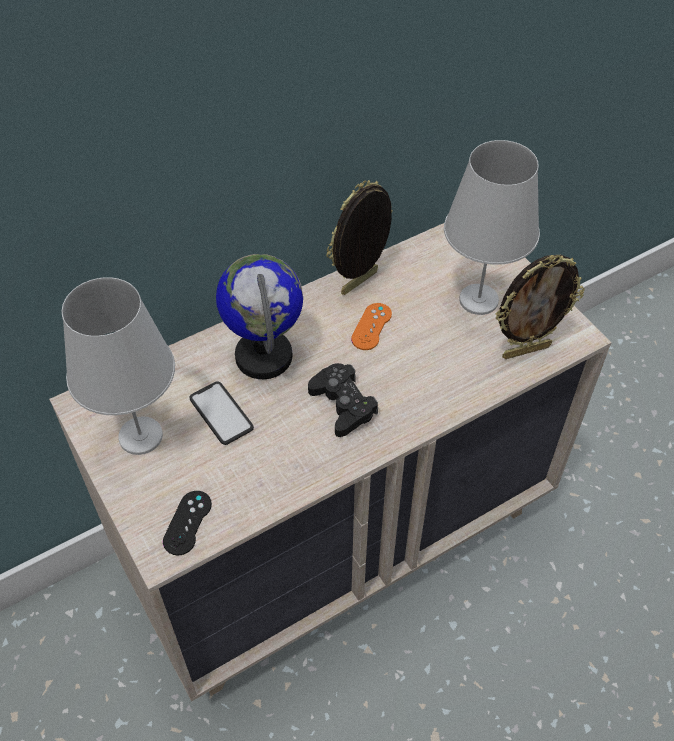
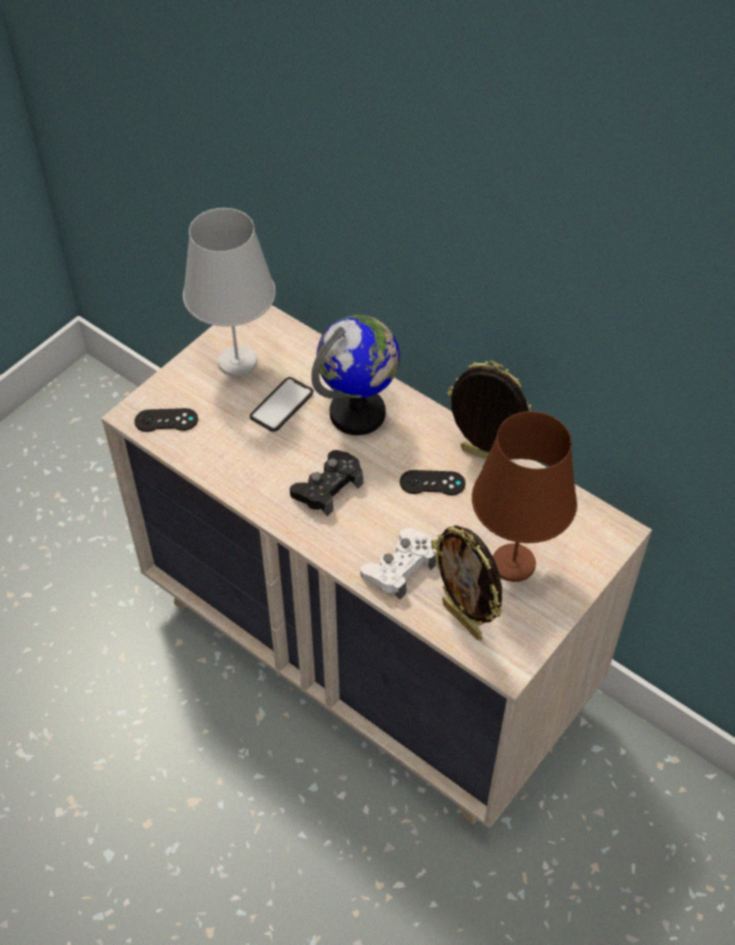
camera: 70 degrees right, 0 degrees up
orange game controller [351,303,392,350] -> black game controller [400,470,466,495]
white table lamp [444,140,540,315] -> brown table lamp [472,411,577,582]
none -> white game controller [360,528,437,600]

